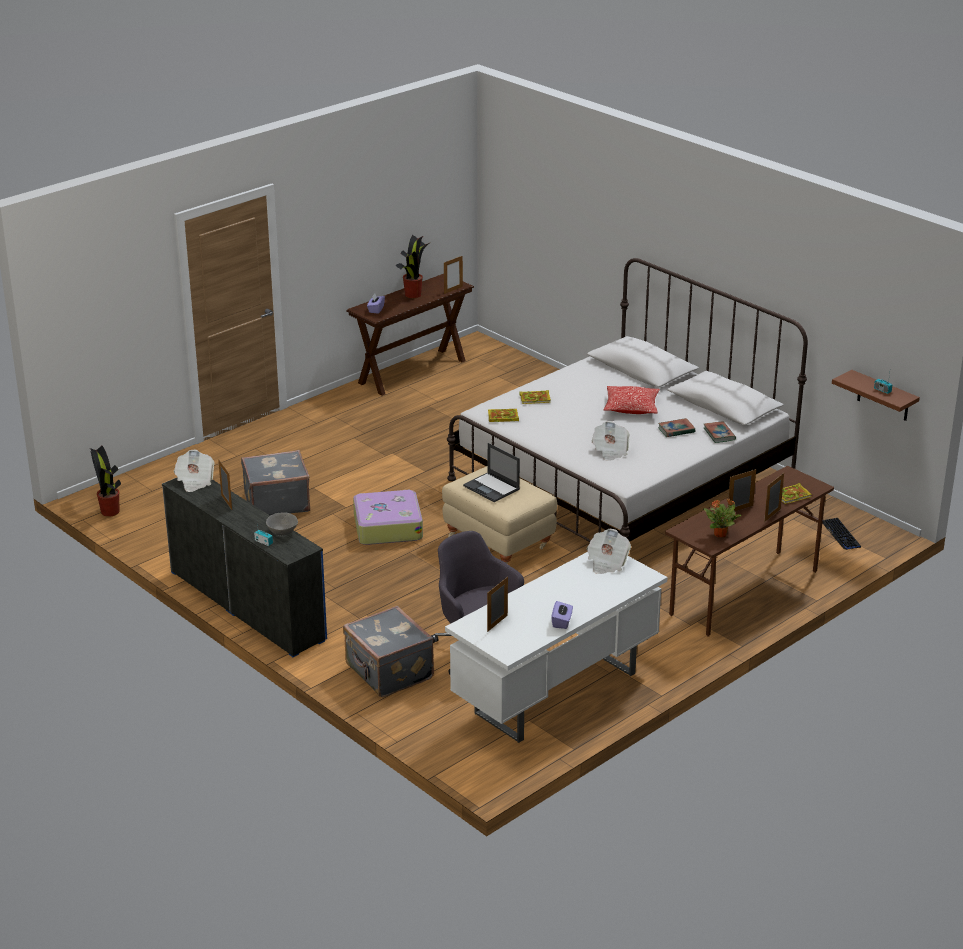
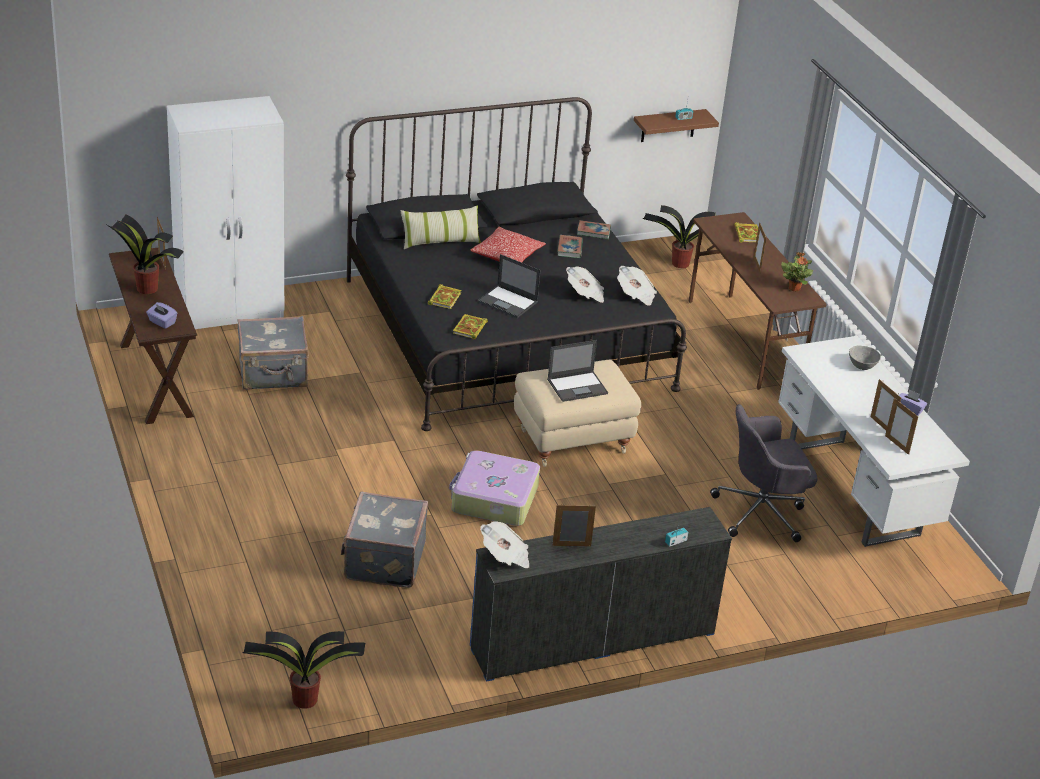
camera: 70 degrees left, 5 degrees up
grey bowl [266,512,298,536] -> grey bowl moved to [849,345,881,370]
grey suitcase [343,606,434,697] -> grey suitcase moved to [238,316,309,390]
white bed [447,258,808,542] -> black bed [346,97,687,431]
newspaper [587,529,631,574] -> newspaper moved to [617,266,657,306]
picture frame [764,473,784,522] -> picture frame moved to [870,379,901,430]
keyboard [822,518,861,550] -> potted plant [643,205,716,268]
none -> white wardrobe [167,96,284,329]
none -> pillow [401,205,481,249]
none -> laptop [478,254,540,318]

